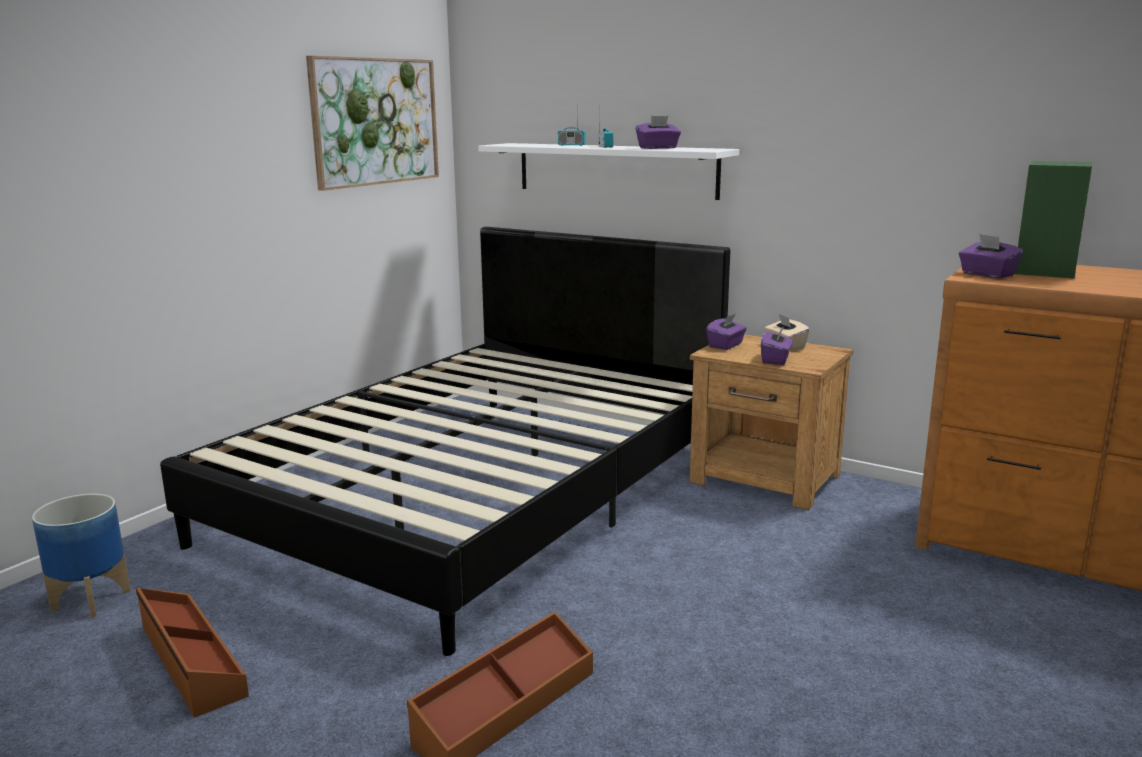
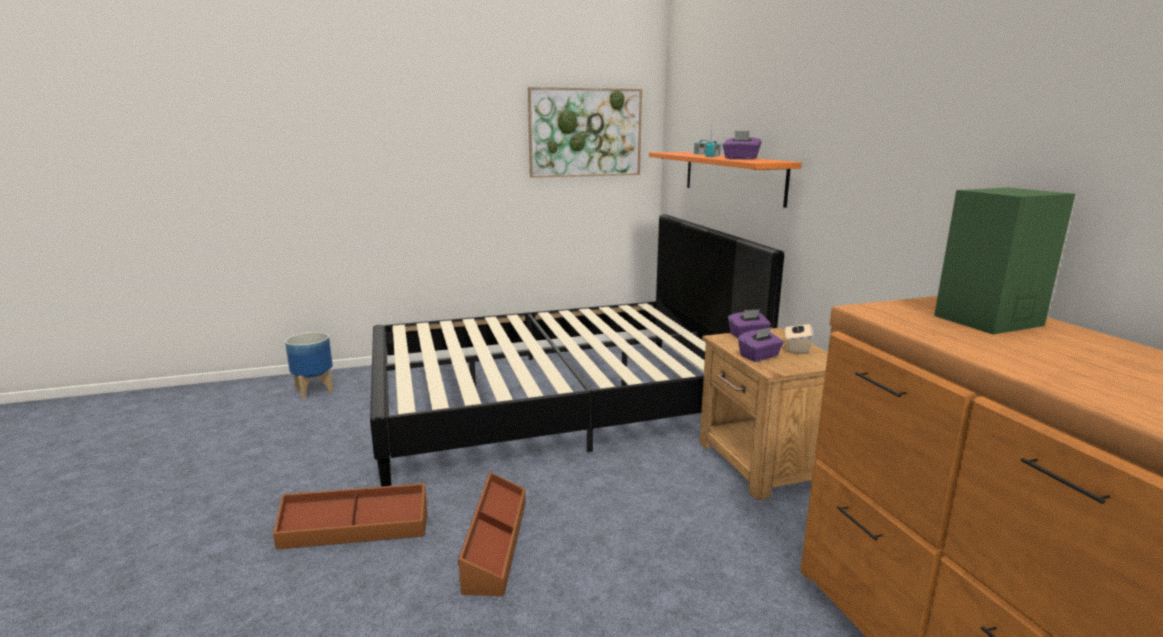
camera: 40 degrees right, 0 degrees up
brown storage box [136,588,249,718] -> brown storage box moved to [458,472,526,596]
white shelf [478,143,739,200] -> orange shelf [649,152,802,208]
purple tissue box [959,234,1023,278] -> none

